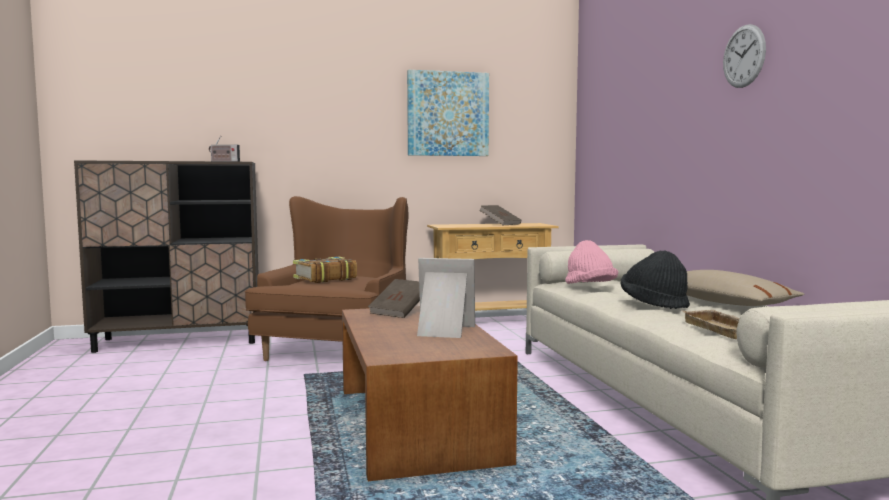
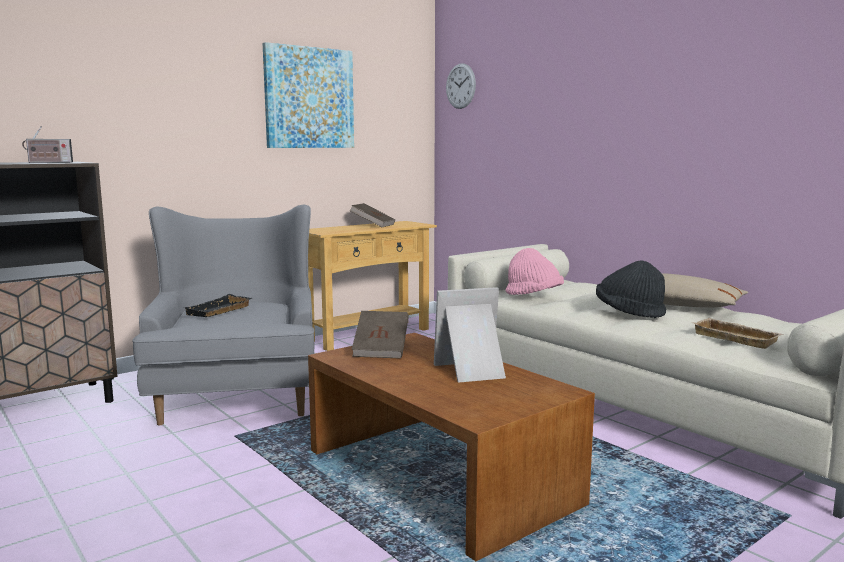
camera: 25 degrees left, 5 degrees up
brown armchair [245,196,408,361] -> grey armchair [132,205,314,425]
book [293,257,357,283] -> black tray [183,294,252,317]
wall clock [723,24,766,88] -> wall clock moved to [446,63,476,109]

